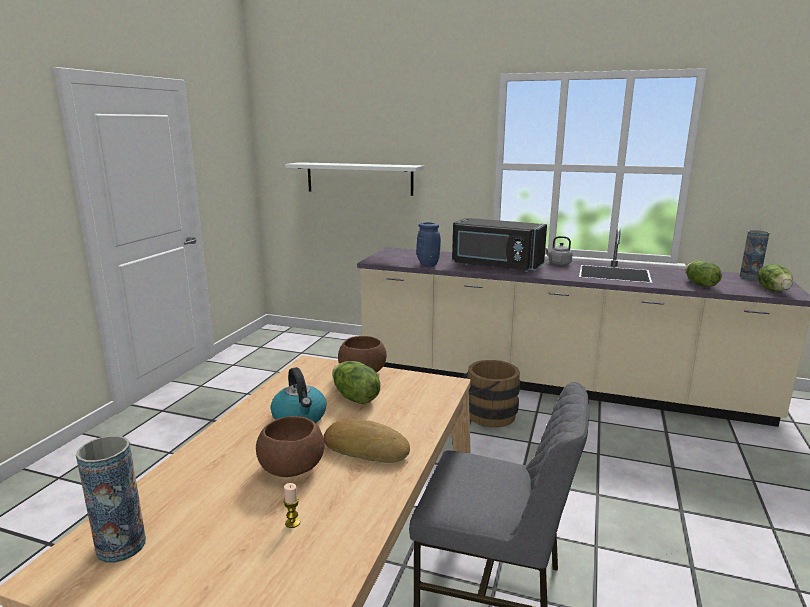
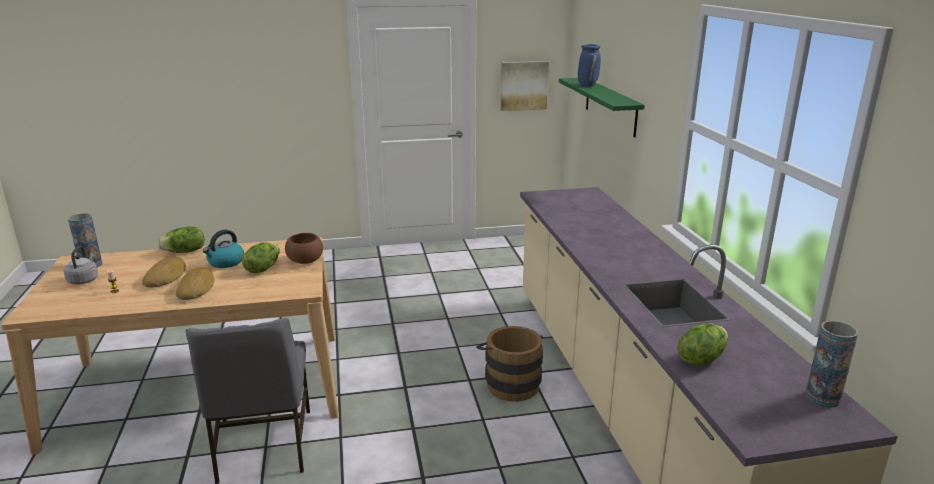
camera: 60 degrees right, 5 degrees up
brown bowl [256,416,324,477] -> bread [142,257,186,287]
white shelf [285,162,424,196] -> green shelf [559,78,645,137]
blue vase [416,222,441,267] -> blue vase moved to [578,44,601,87]
black microwave [452,218,547,272] -> none
grey kettle [545,236,572,265] -> grey kettle moved to [64,246,98,285]
lettuce [758,264,793,291] -> lettuce moved to [157,227,204,253]
none -> picture [501,61,549,111]

